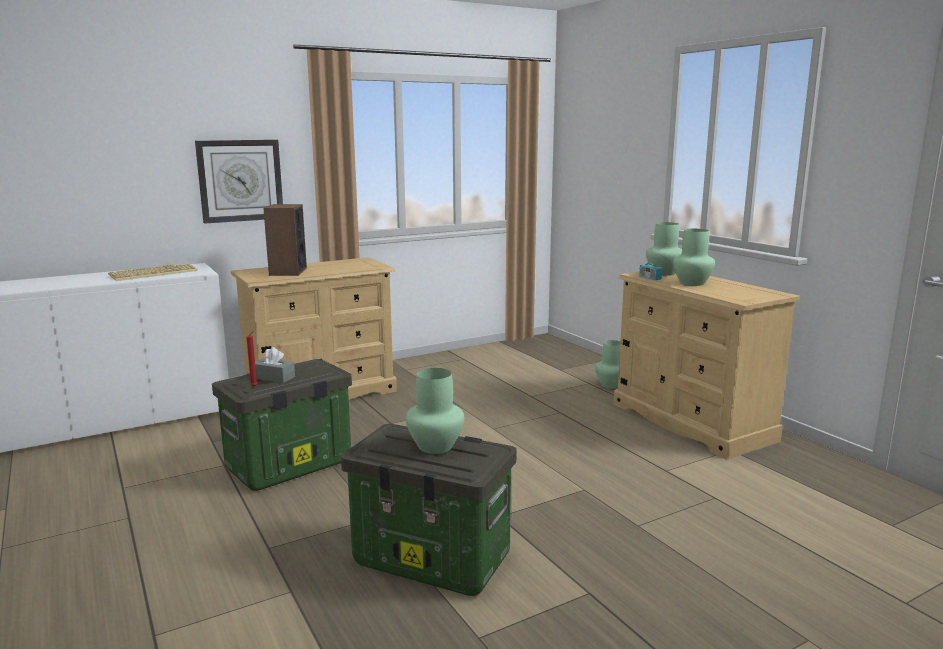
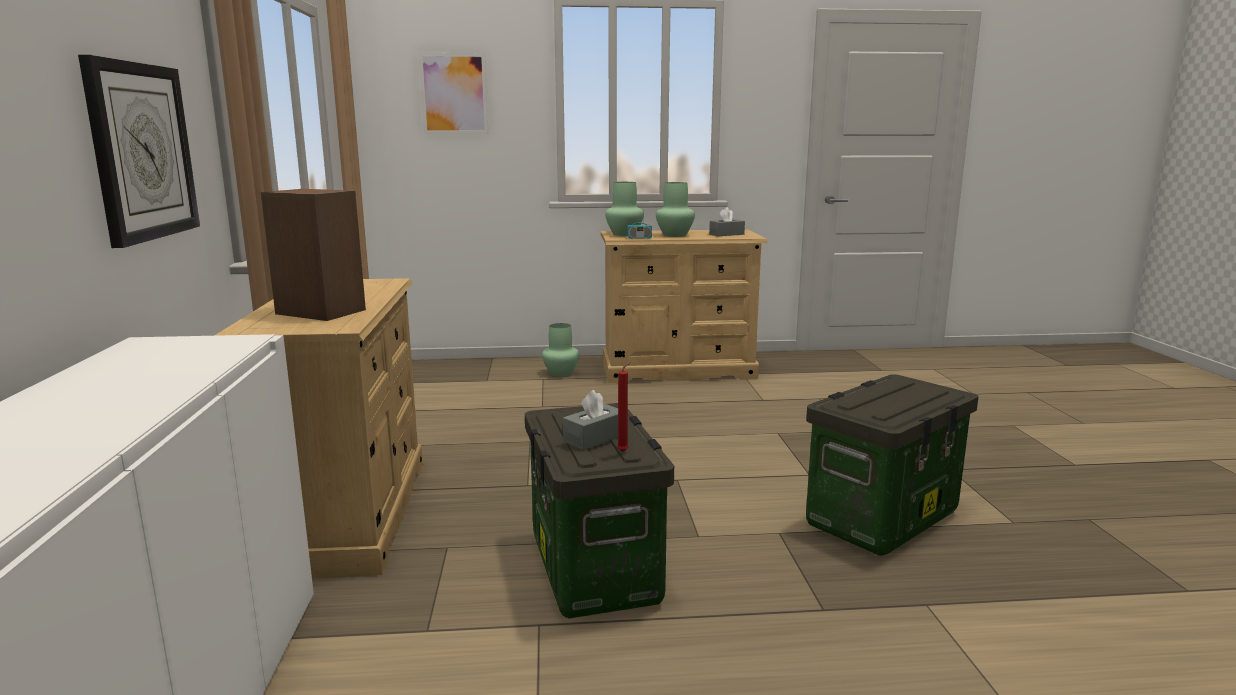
camera: 65 degrees left, 0 degrees up
keyboard [108,263,198,281] -> none
green vase [406,368,464,454] -> none
none -> picture [419,53,488,134]
none -> grey tissue box [709,207,745,236]

